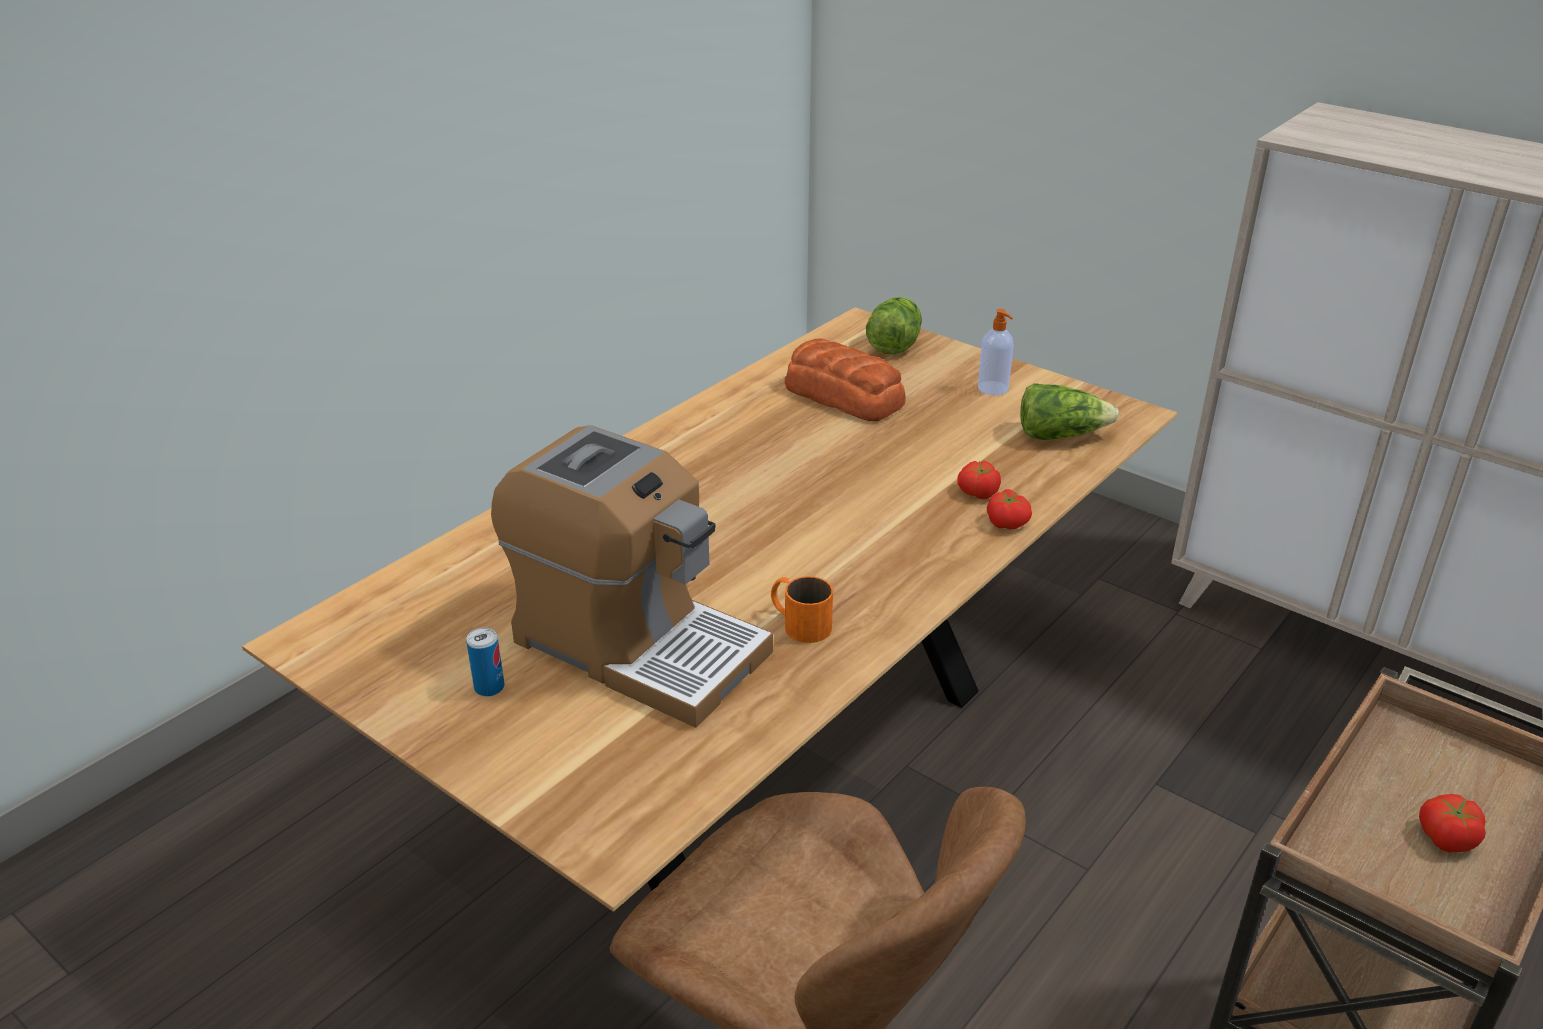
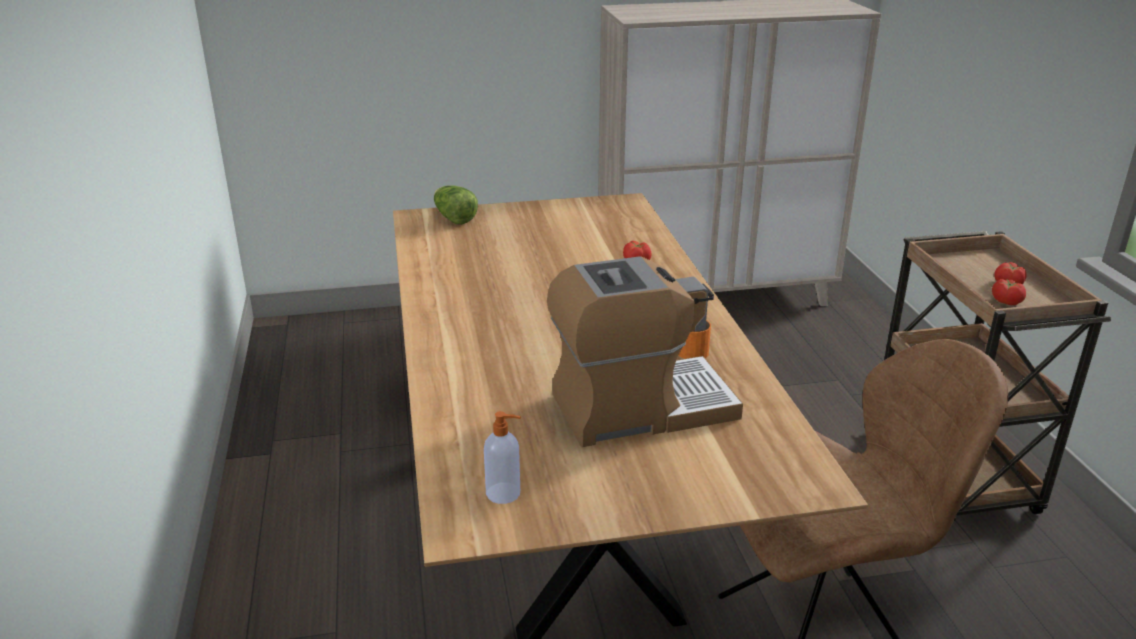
camera: 50 degrees left, 5 degrees down
can [466,628,504,697] -> none
bread [785,338,906,421] -> none
soap dispenser [978,309,1014,395] -> soap dispenser moved to [484,411,521,504]
tomato [987,489,1032,530] -> tomato moved to [992,279,1026,305]
lettuce [1021,383,1119,440] -> none

